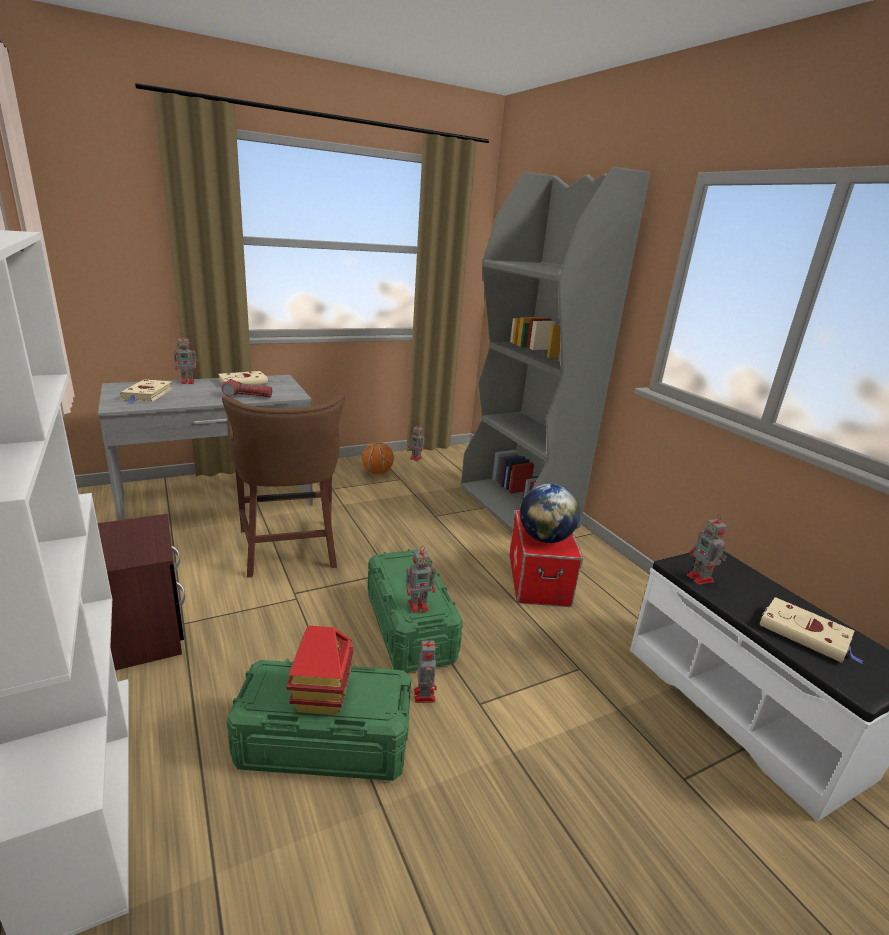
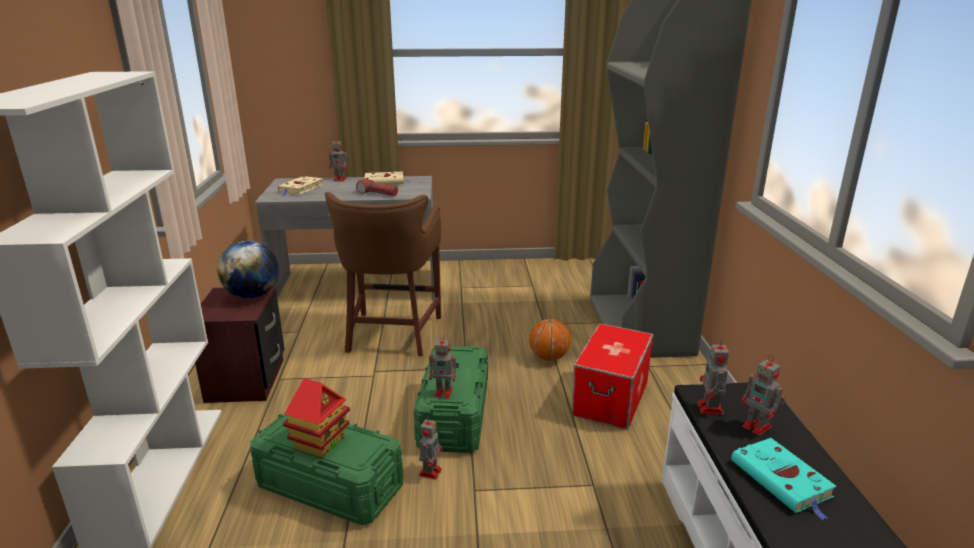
camera: 25 degrees right, 0 degrees up
basketball [362,442,394,474] -> basketball moved to [529,319,571,361]
toy robot [408,423,426,461] -> toy robot moved to [741,355,785,436]
globe [520,484,580,543] -> globe moved to [218,241,279,298]
beige book [760,597,863,664] -> turquoise book [731,438,837,520]

